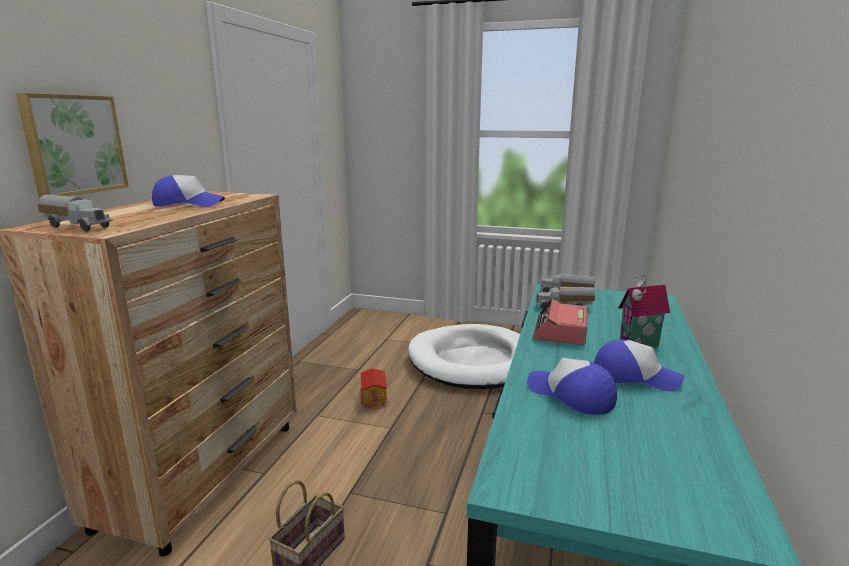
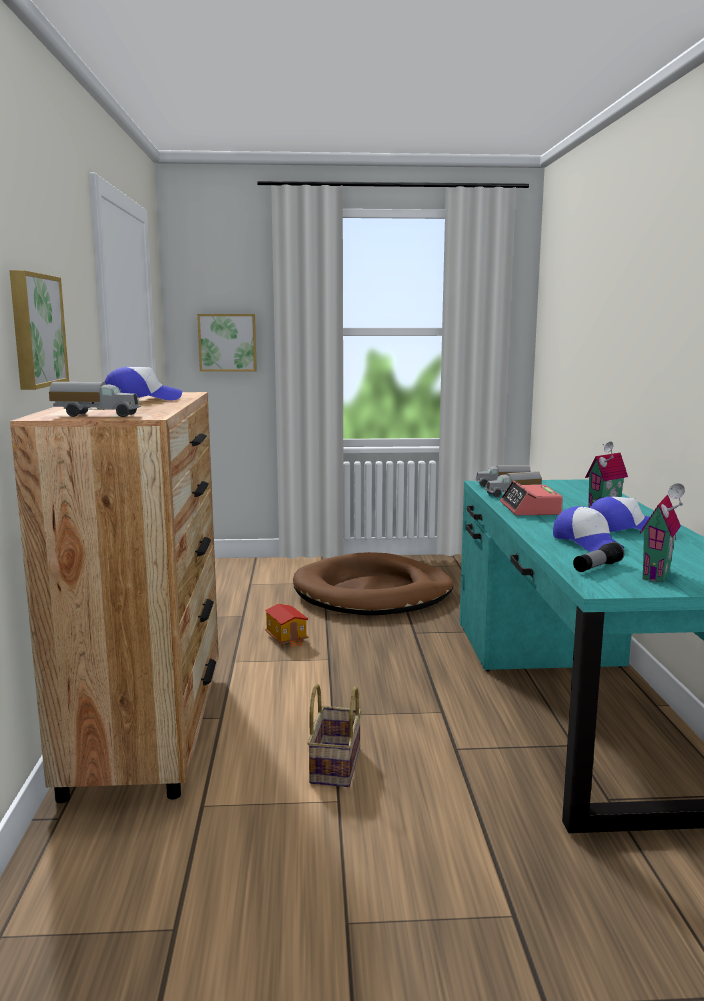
camera: 20 degrees left, 5 degrees down
white dog bed [408,324,520,389] -> brown dog bed [293,552,454,615]
cap [527,358,617,415] -> cap turned 135 degrees counterclockwise [553,506,624,552]
none -> picture [197,314,257,372]
none -> flashlight [573,542,624,572]
none -> toy house [639,483,685,582]

